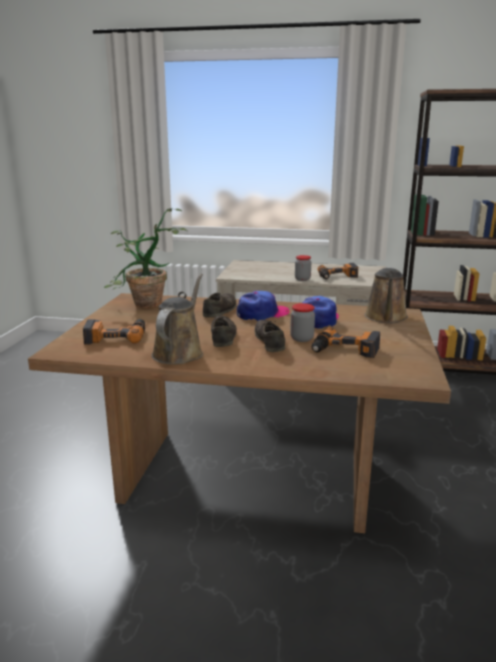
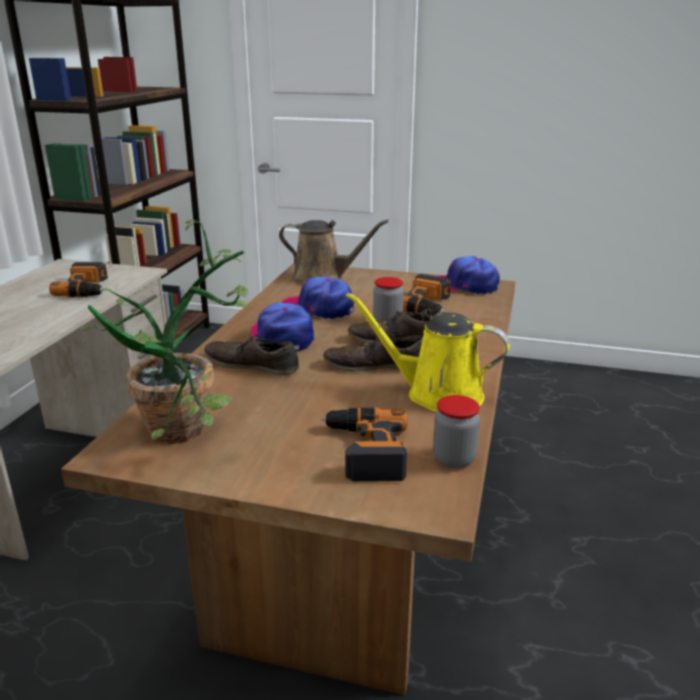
camera: 85 degrees left, 5 degrees up
brown watering can [151,274,203,365] -> yellow watering can [346,292,510,412]
jar [295,255,311,281] -> jar moved to [433,395,480,468]
none -> cap [437,256,500,295]

